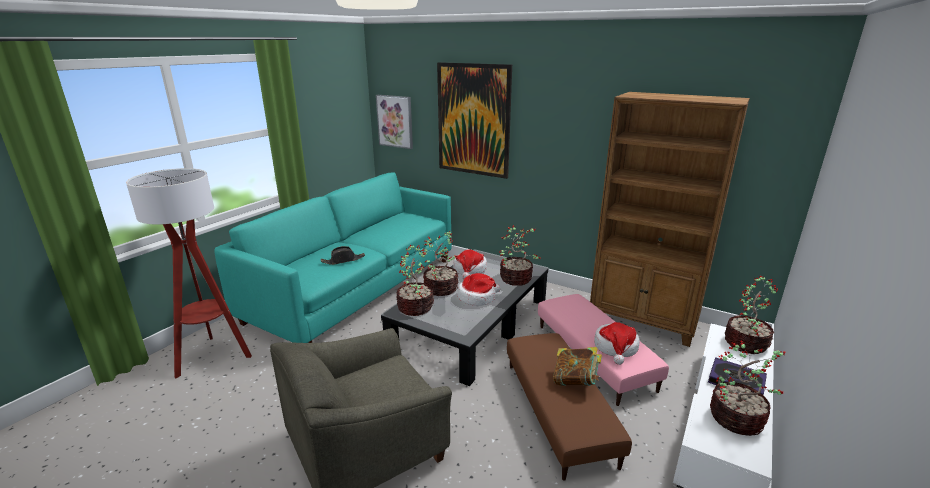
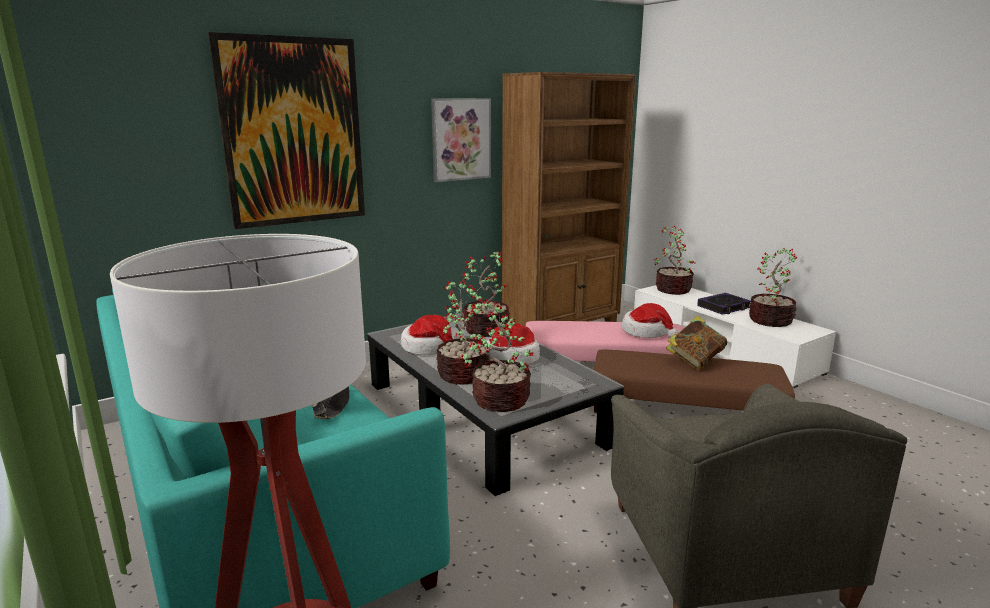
camera: 65 degrees left, 5 degrees down
picture [376,95,413,149] -> picture moved to [431,98,491,182]

